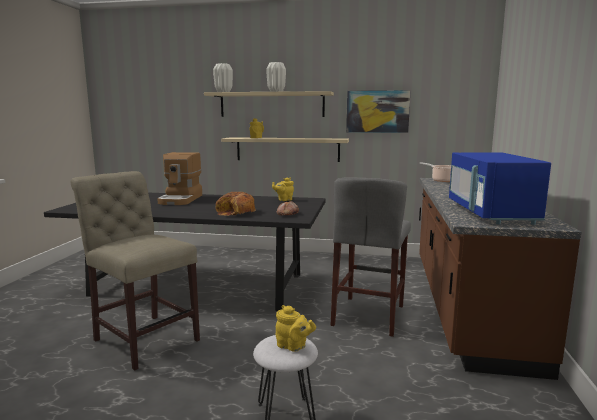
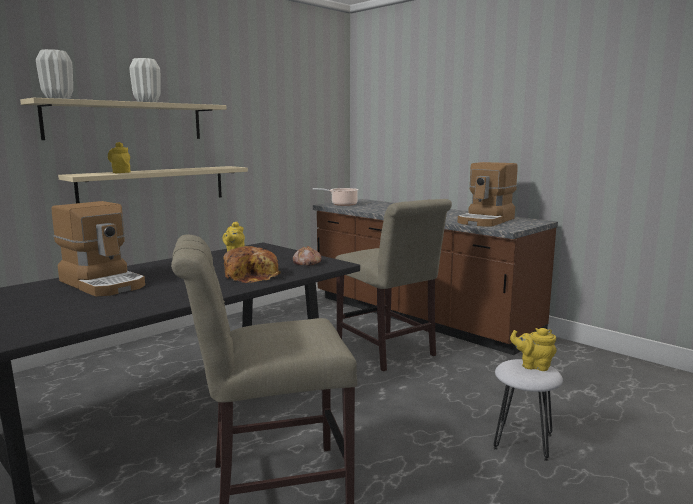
camera: 55 degrees left, 0 degrees up
yellow teapot [276,305,316,352] -> yellow teapot turned 135 degrees counterclockwise [510,328,557,371]
grey stool [331,177,411,337] -> beige chair [335,199,452,371]
picture [346,90,411,133] -> none
blue microwave [449,153,551,225] -> coffee machine [457,162,518,226]

